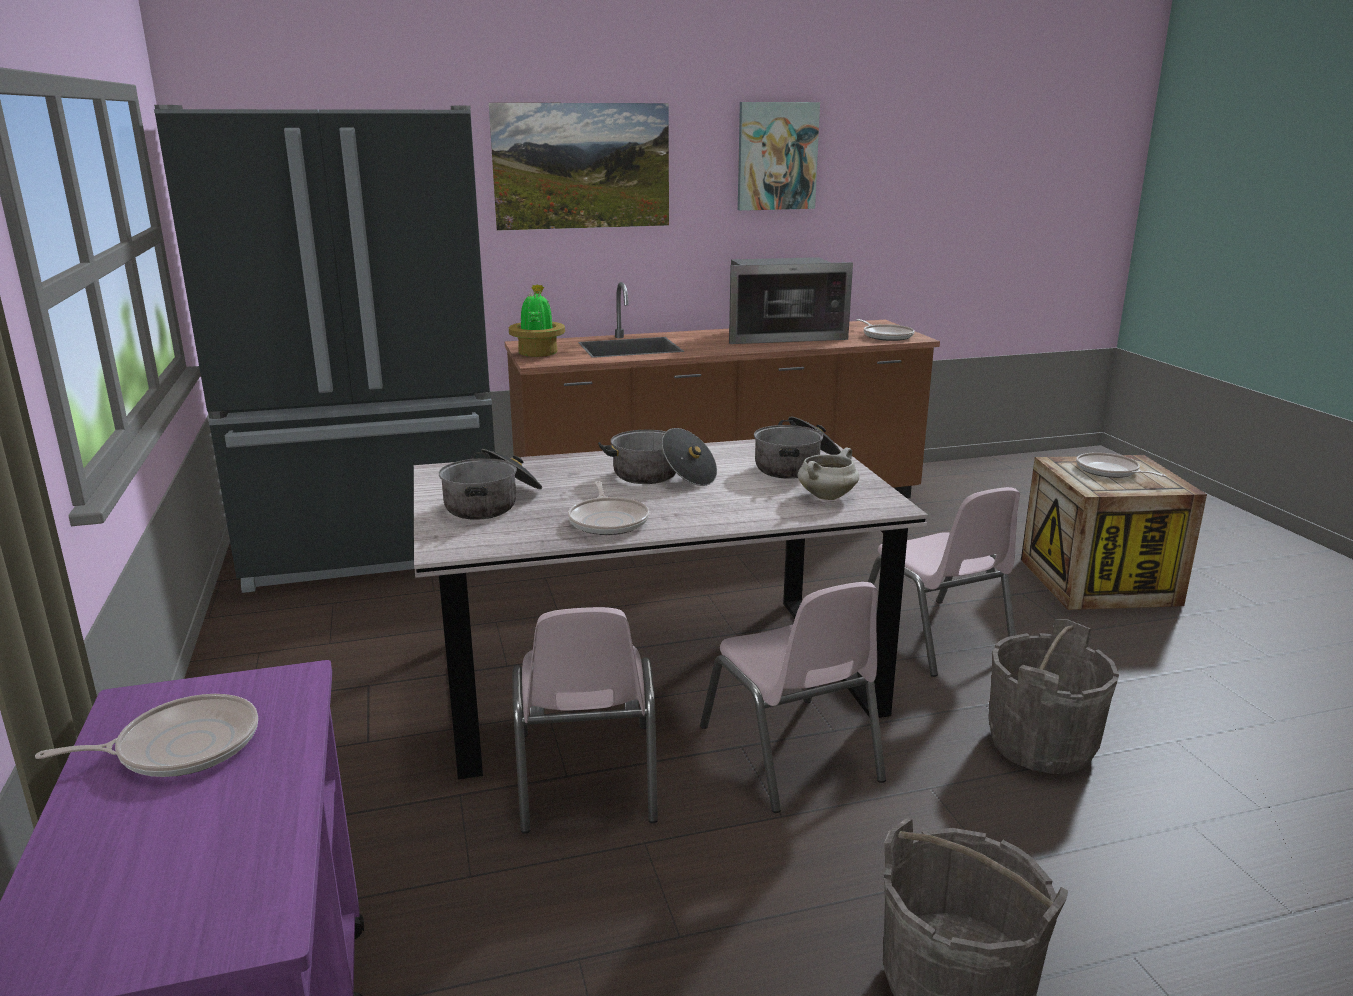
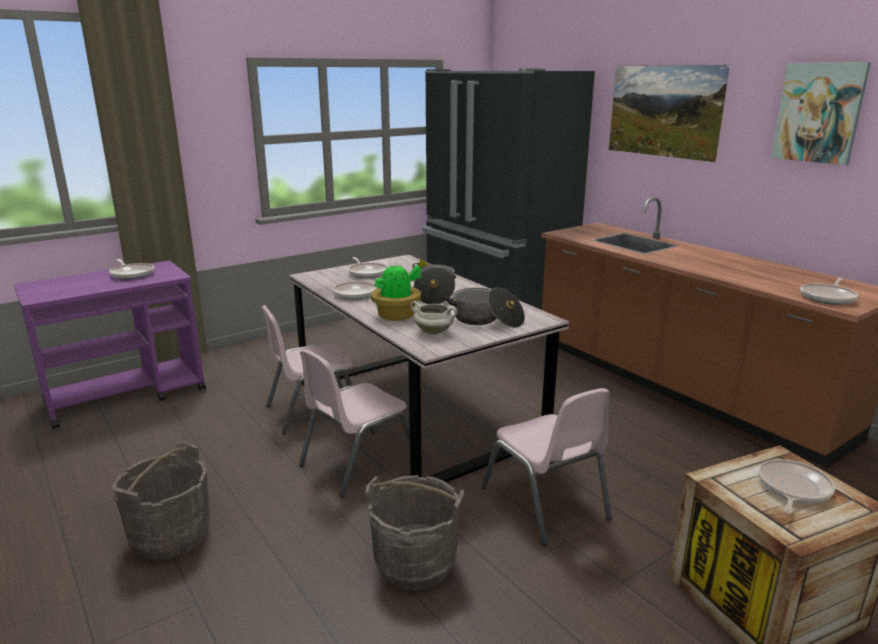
camera: 70 degrees right, 0 degrees up
cooking pot [439,449,542,520] -> frying pan [348,257,387,278]
potted plant [509,285,565,357] -> potted plant moved to [371,258,429,321]
microwave [729,257,853,344] -> none
pink chair [868,487,1020,677] -> pink chair turned 75 degrees counterclockwise [481,388,612,546]

